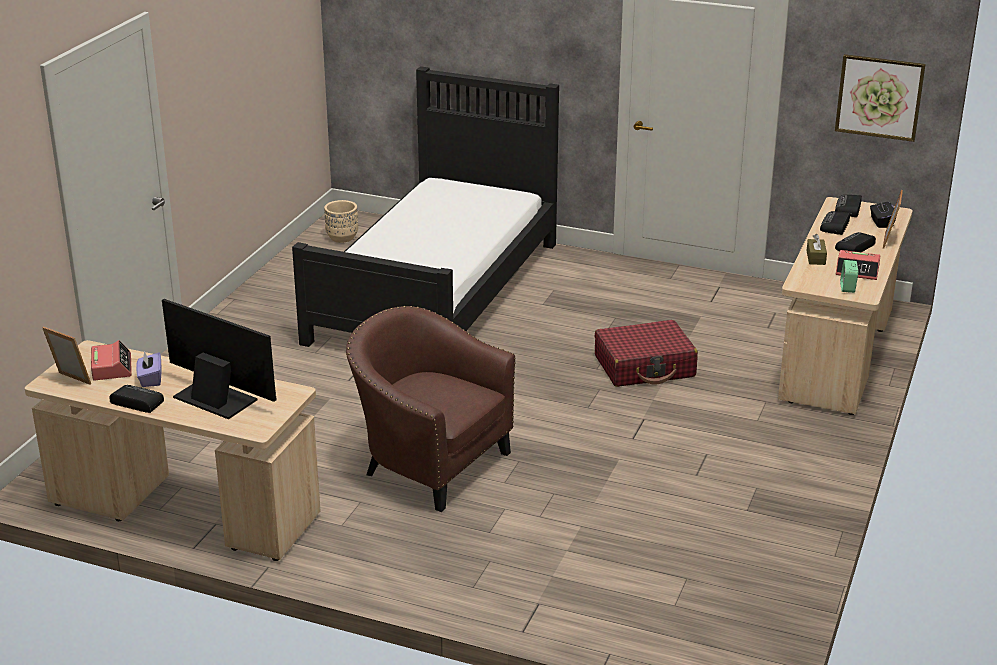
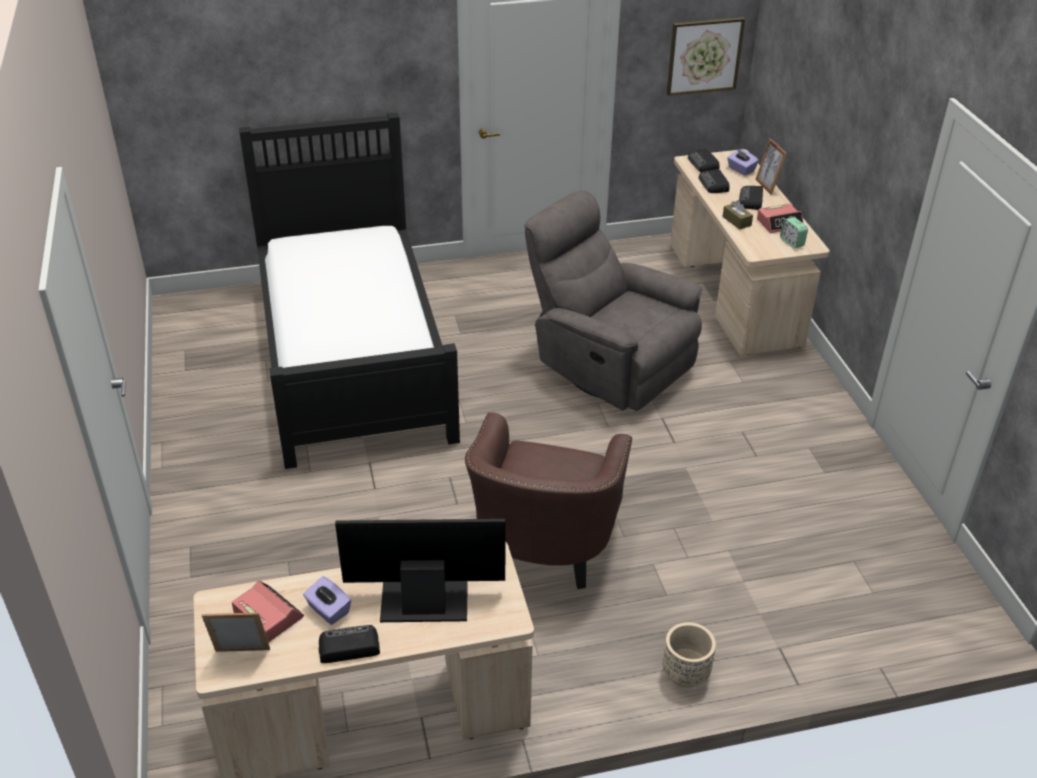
camera: 35 degrees left, 10 degrees up
beige planter [324,200,358,243] -> beige planter moved to [663,622,716,688]
brown armchair [346,306,516,512] -> brown armchair turned 75 degrees counterclockwise [465,412,632,589]
red suitcase [595,320,698,387] -> grey armchair [524,190,702,411]
black tissue box [870,200,896,228] -> purple tissue box [727,149,759,175]

